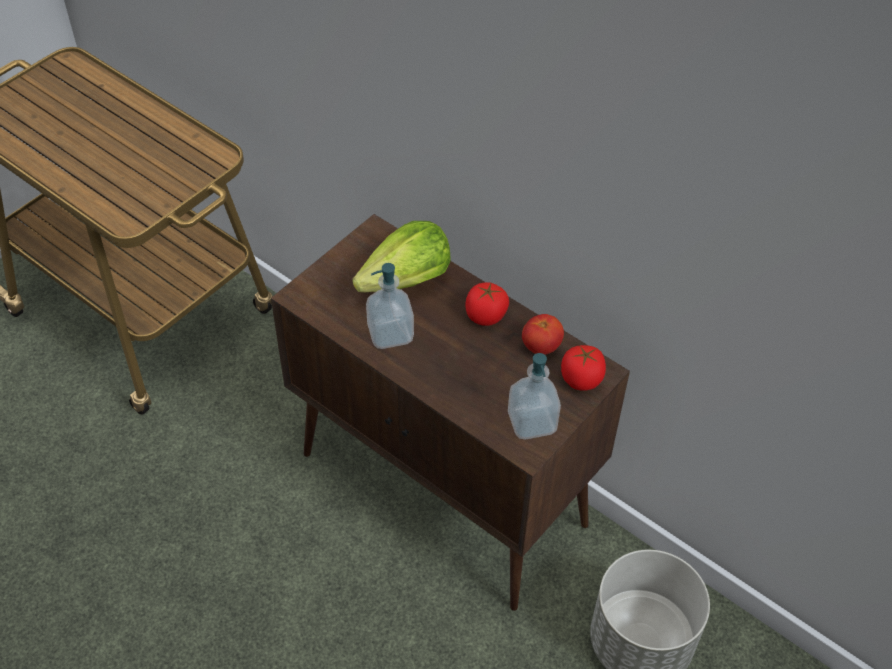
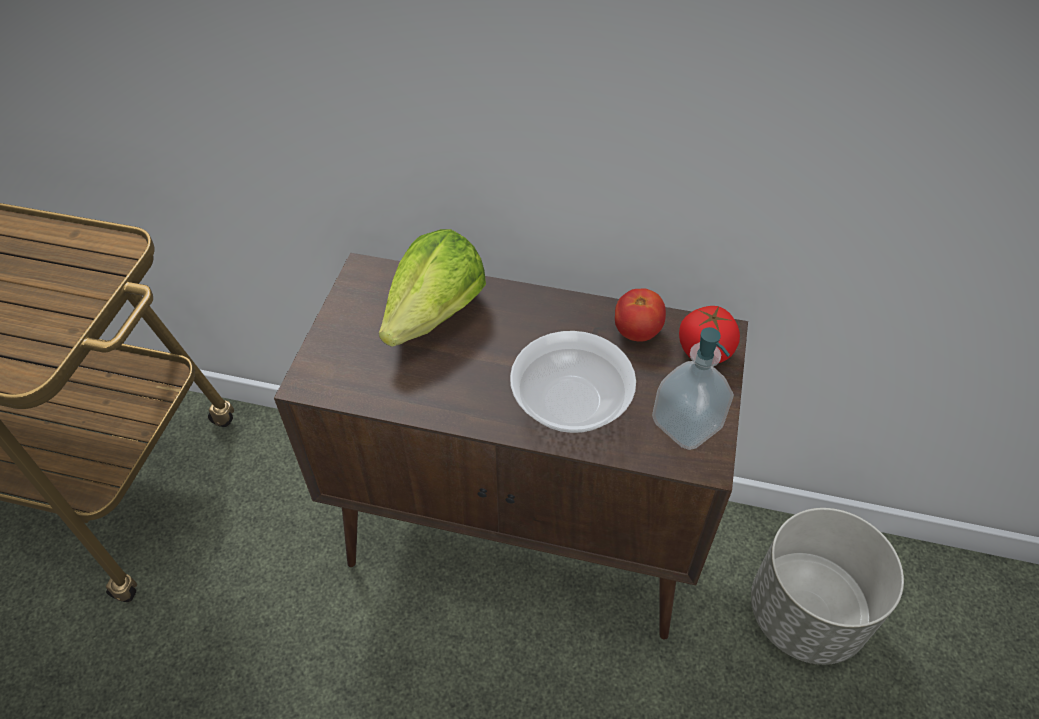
camera: 25 degrees left, 0 degrees up
soap dispenser [366,263,414,349] -> none
tomato [465,282,509,326] -> none
none -> bowl [510,331,636,433]

